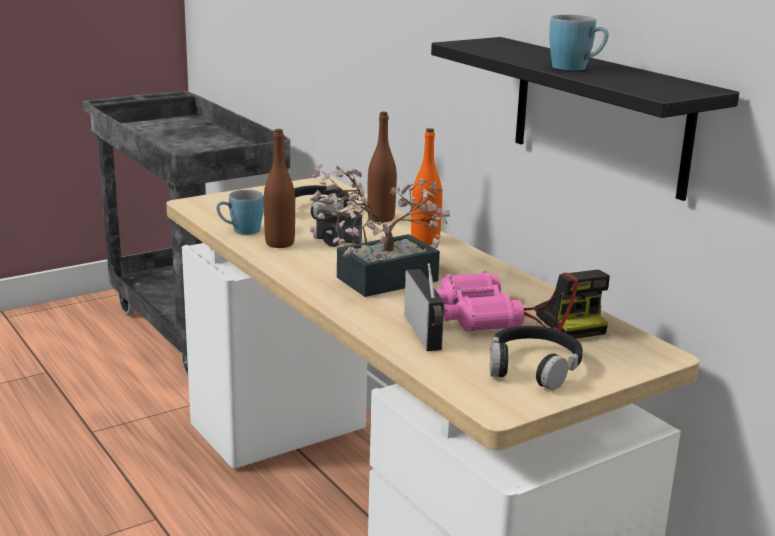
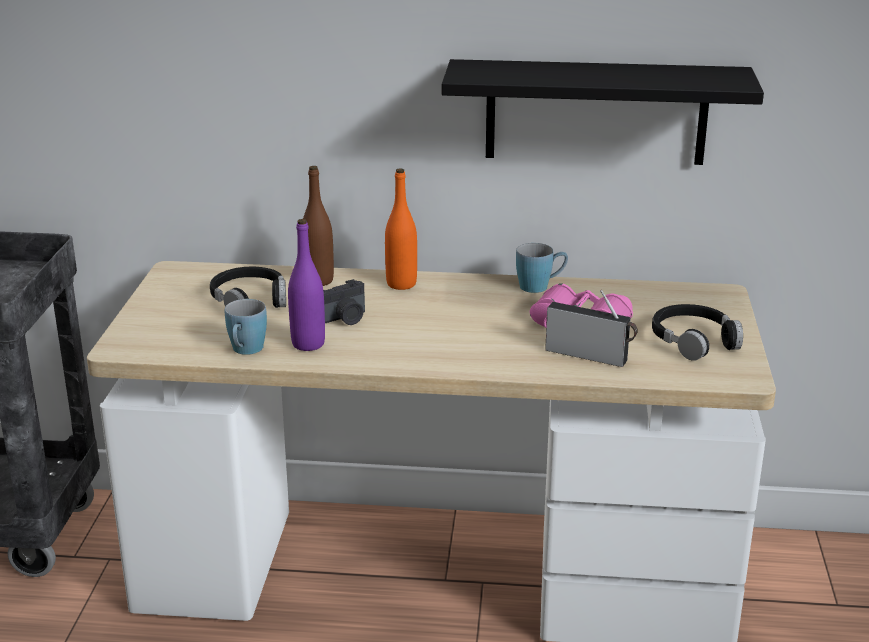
camera: 50 degrees left, 5 degrees up
brown bottle [264,129,295,248] -> purple bottle [288,219,325,351]
potted plant [310,164,450,297] -> none
camera [523,270,610,339] -> none
blue mug [549,15,609,71] -> blue mug moved to [516,243,568,293]

